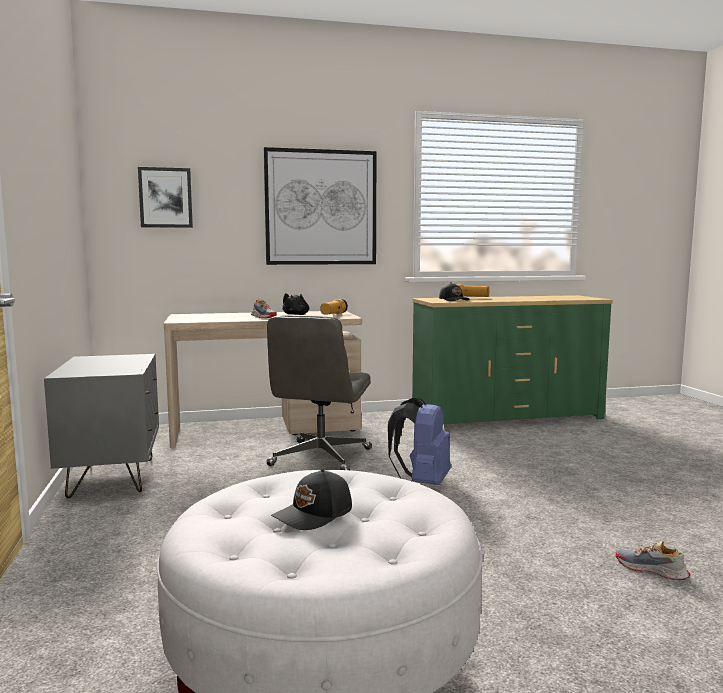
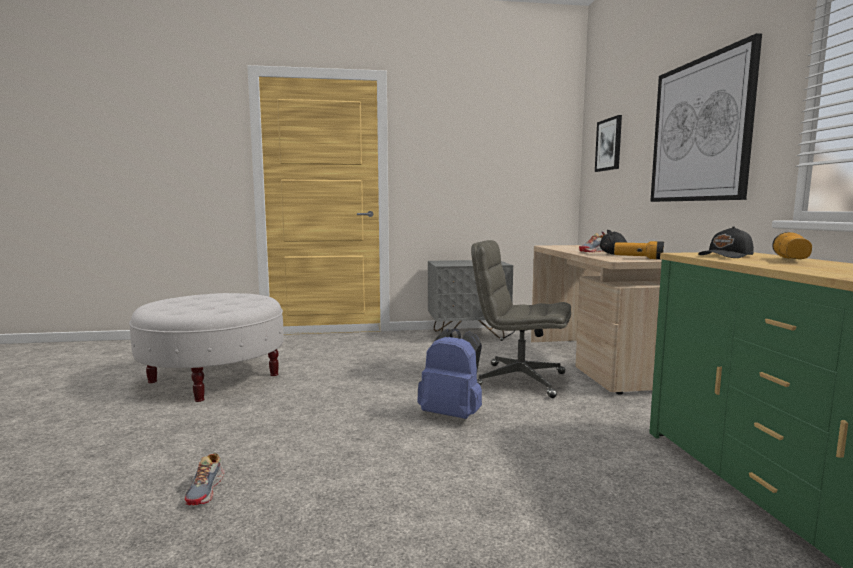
camera: 95 degrees right, 0 degrees up
black cap [271,469,352,530] -> none
shoe [616,541,691,580] -> shoe turned 135 degrees clockwise [184,453,224,505]

